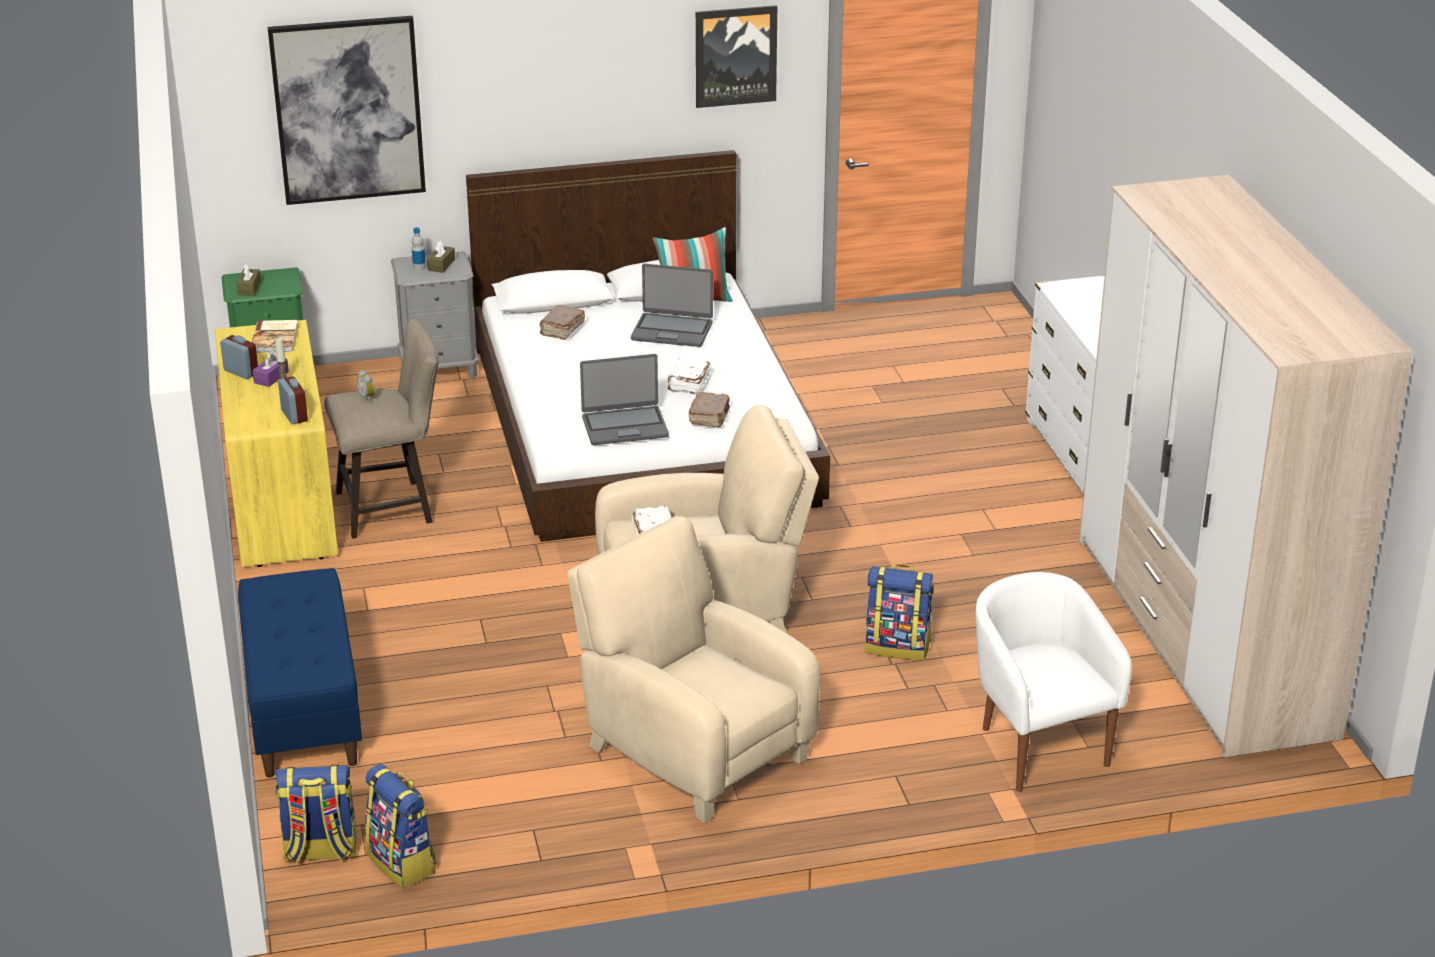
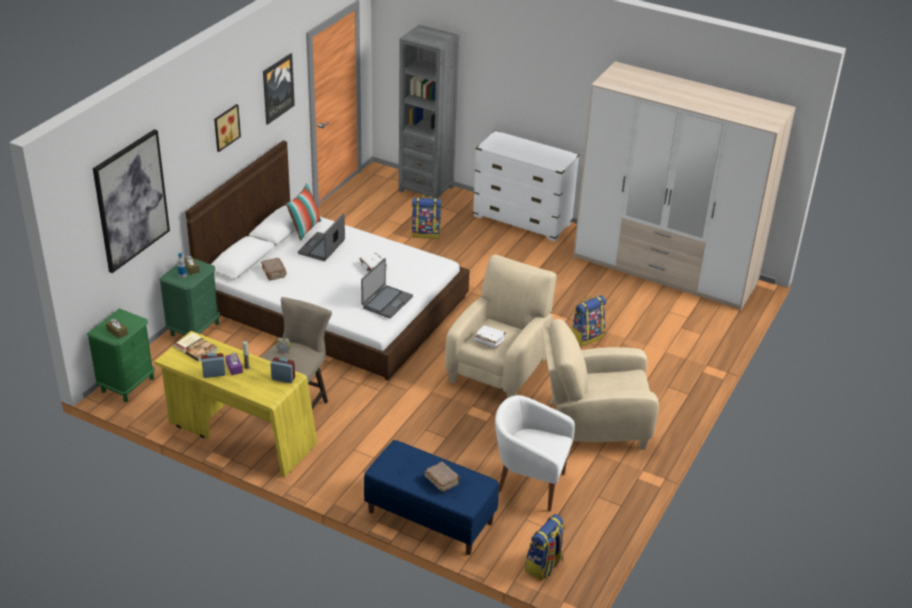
camera: 50 degrees left, 5 degrees up
backpack [365,764,436,888] -> backpack moved to [412,196,442,239]
grey nightstand [391,251,479,378] -> green nightstand [159,259,220,336]
laptop [631,264,713,347] -> laptop turned 150 degrees clockwise [298,213,345,261]
brown book [688,392,730,427] -> brown book moved to [424,462,460,492]
white armchair [975,572,1132,792] -> white armchair moved to [495,395,575,512]
none -> picture [214,104,241,152]
none -> grey bookcase [399,25,459,199]

